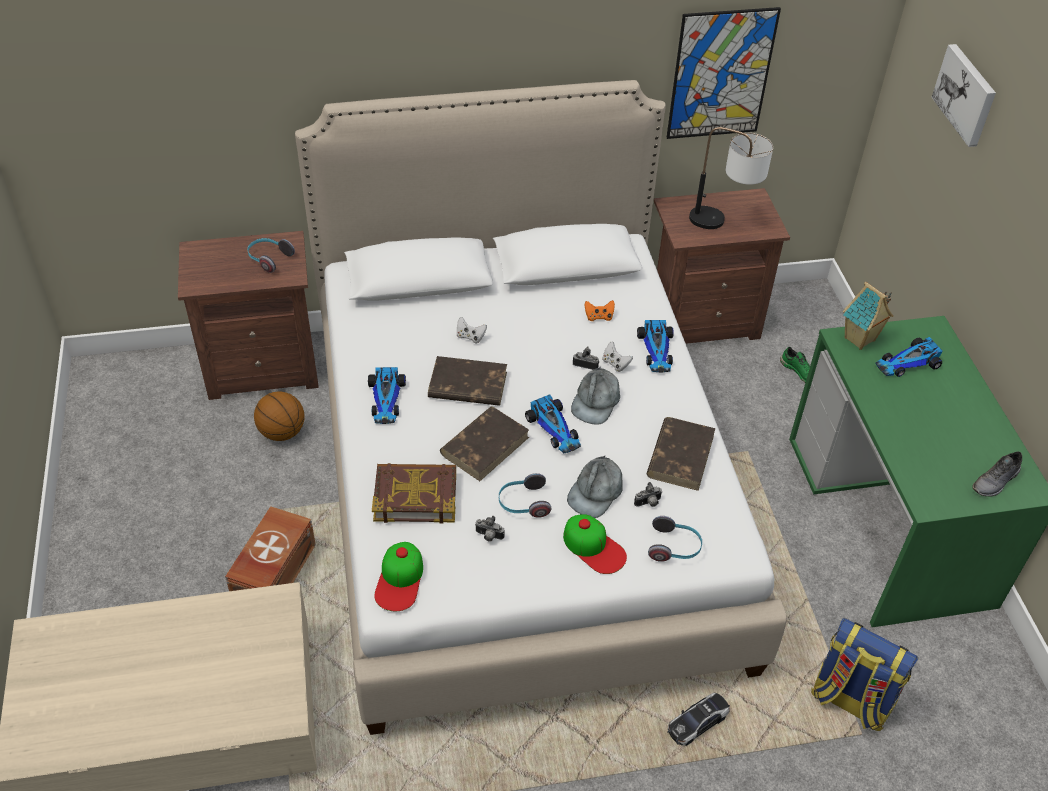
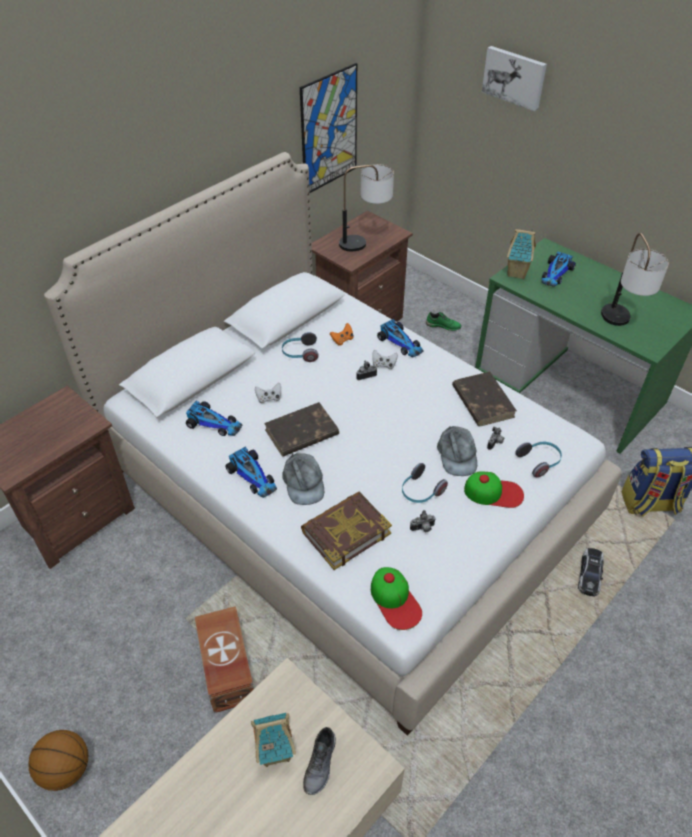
camera: 35 degrees left, 0 degrees up
headphones [247,238,295,273] -> headphones moved to [282,332,319,362]
basketball [254,391,304,441] -> basketball moved to [28,730,88,791]
brown book [440,406,529,481] -> none
toy car [525,394,581,453] -> toy car moved to [186,401,242,436]
grey cap [571,367,620,424] -> grey cap moved to [282,453,324,505]
grey shoe [972,451,1022,496] -> grey shoe moved to [303,727,336,795]
none -> toy house [251,713,296,767]
none -> table lamp [601,233,669,326]

